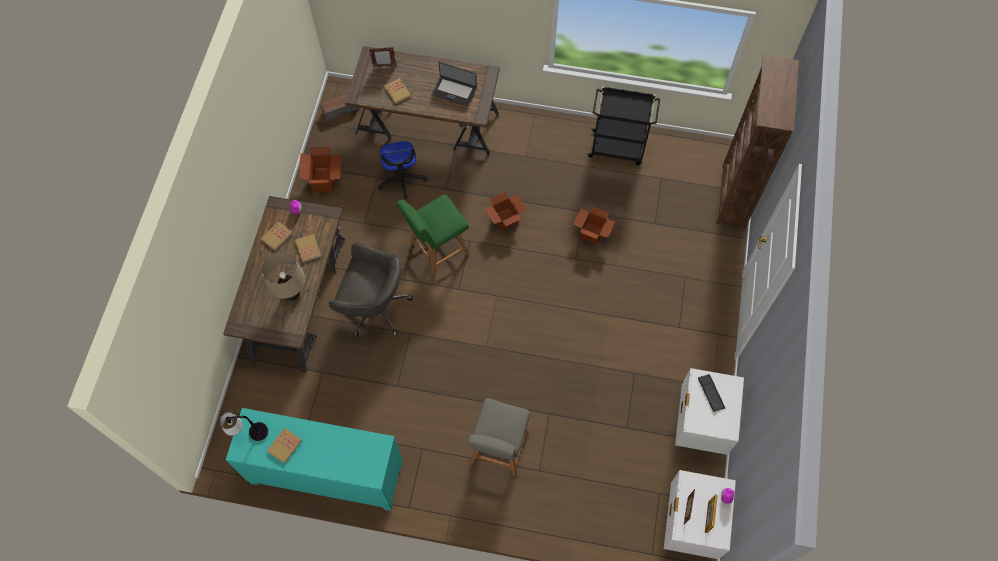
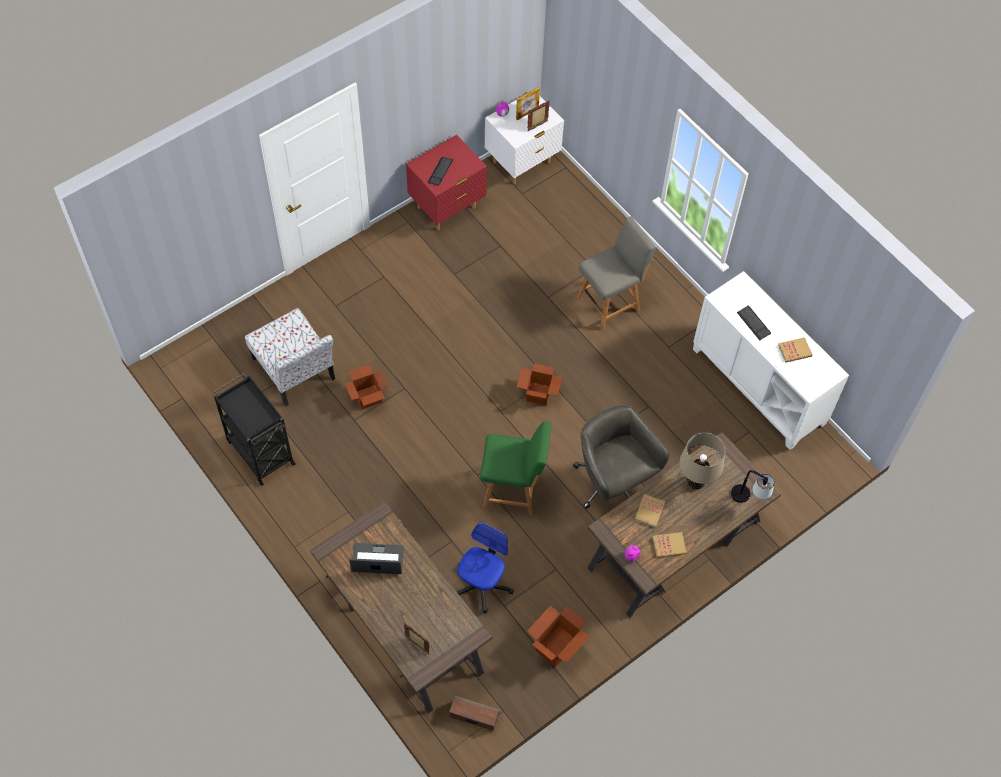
camera: 140 degrees left, 5 degrees down
table lamp [219,412,268,441] -> table lamp moved to [731,470,775,503]
turquoise cabinet [226,408,402,511] -> white cabinet [693,271,849,450]
book [384,78,411,104] -> none
laptop [431,62,477,107] -> laptop turned 60 degrees counterclockwise [349,543,404,574]
cardboard box [485,192,526,231] -> cardboard box moved to [517,363,563,406]
white nightstand [675,368,744,455] -> red nightstand [406,135,487,230]
brown bookcase [716,55,799,229] -> none
none -> chair [245,308,335,406]
none -> keyboard [737,305,771,340]

